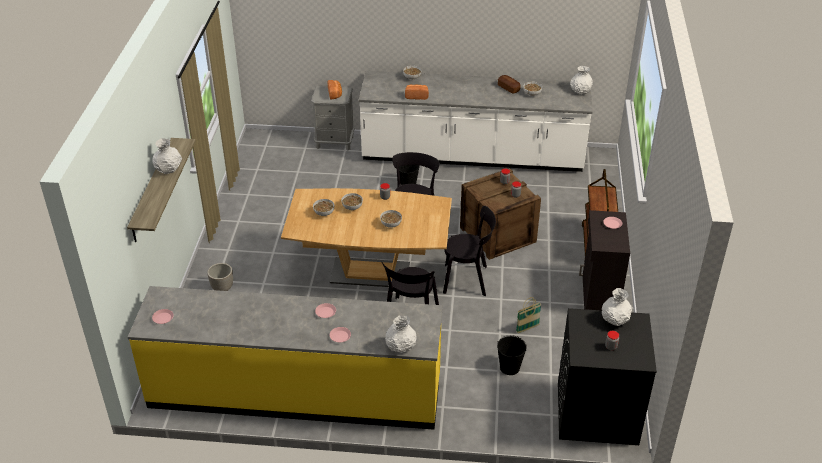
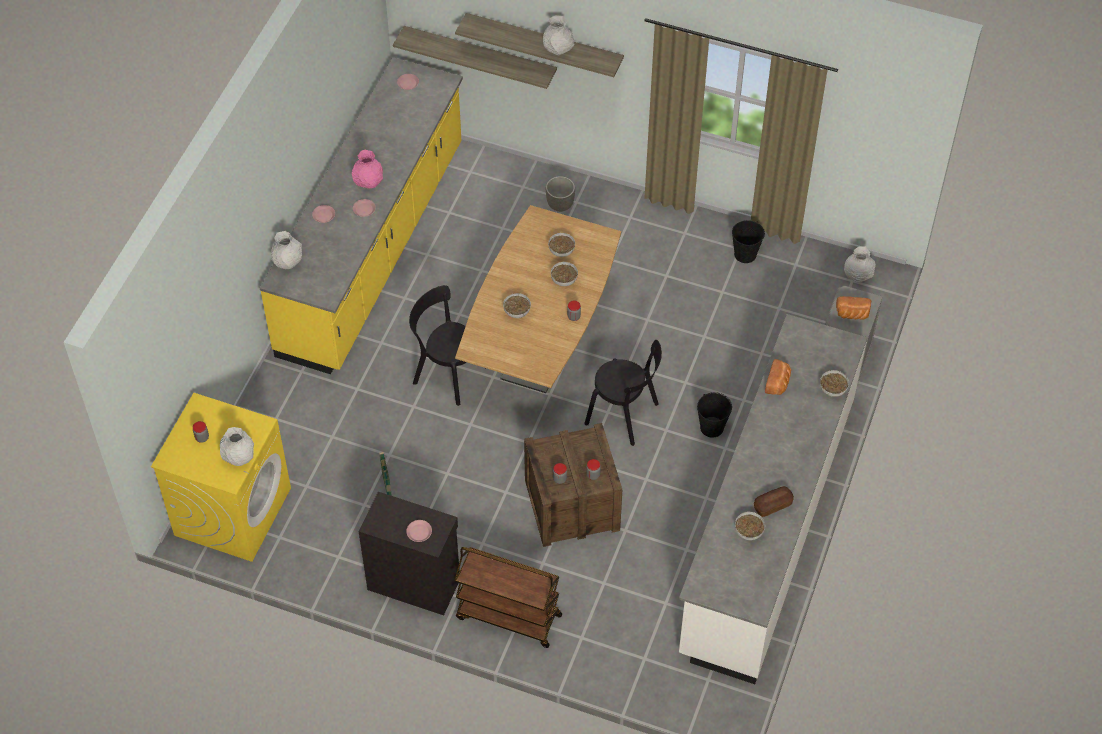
camera: 105 degrees right, 15 degrees up
black chair [443,206,496,296] -> none
black bucket [497,335,527,375] -> black bucket moved to [732,220,765,263]
black washing machine [558,308,657,445] -> yellow washing machine [151,393,291,562]
white vase [571,66,593,95] -> white vase moved to [844,247,876,282]
none -> pink vase [352,150,383,188]
none -> shelf [393,26,557,89]

